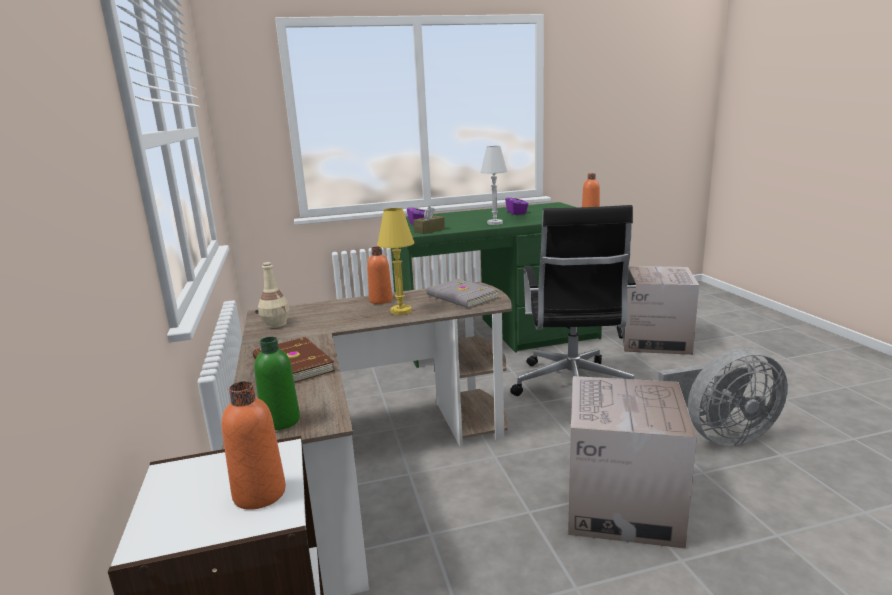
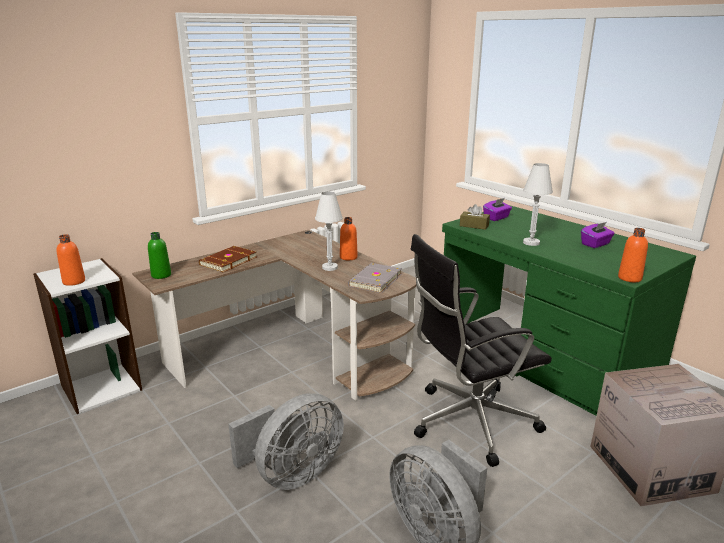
camera: 65 degrees right, 5 degrees up
beige bottle [258,262,289,328] -> none
yellow table lamp [377,208,414,315] -> white table lamp [315,192,343,271]
cardboard box [568,376,697,549] -> grey fan [228,393,344,490]

